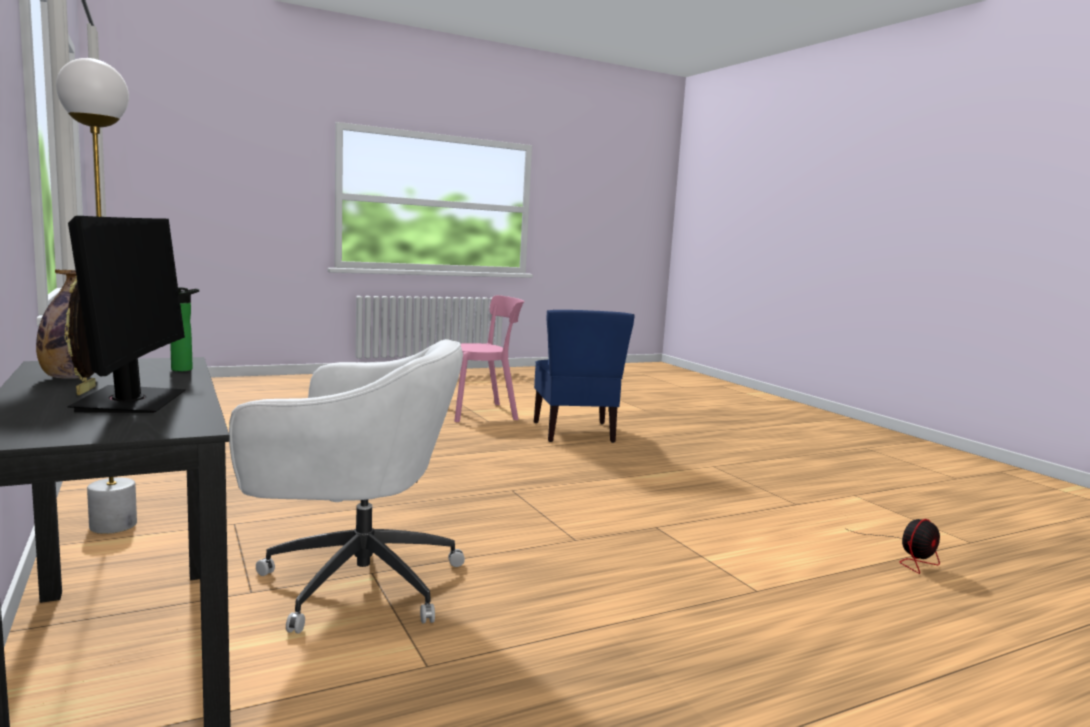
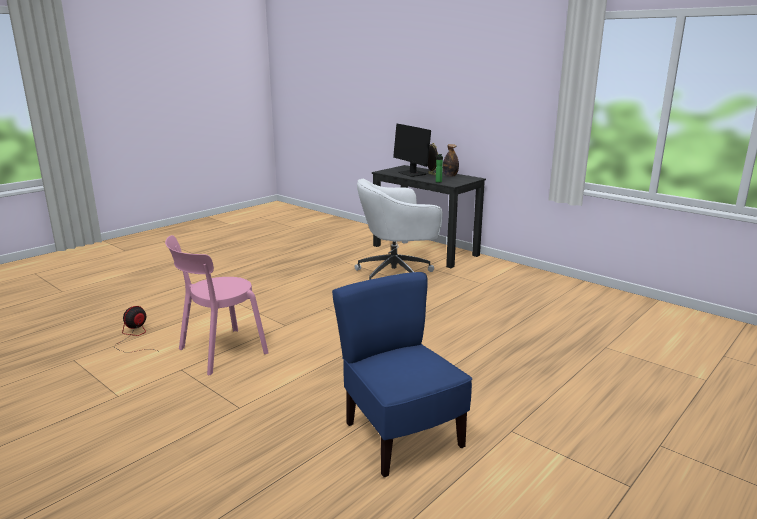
camera: 160 degrees right, 10 degrees up
white floor lamp [56,58,137,534] -> none
pink chair [454,295,525,422] -> pink chair moved to [165,235,269,375]

